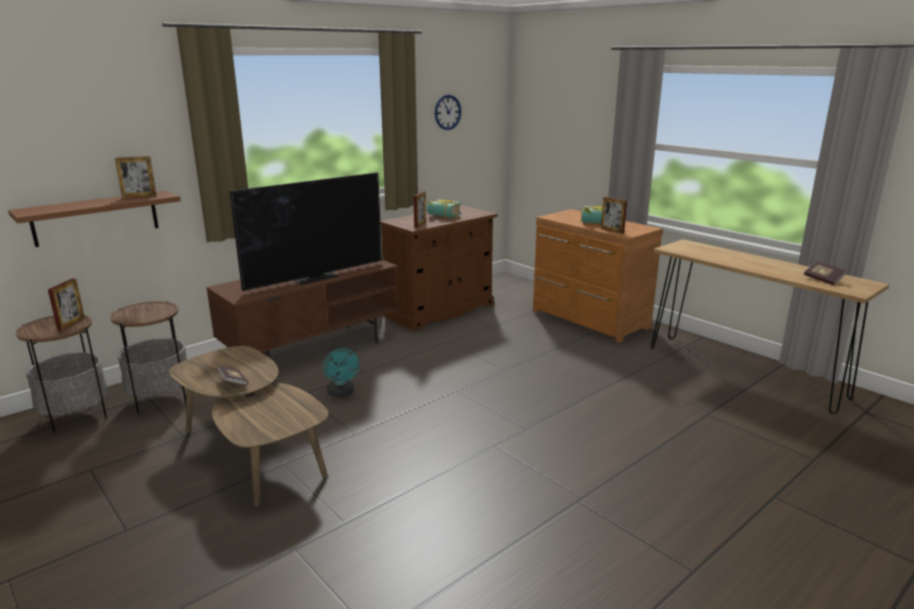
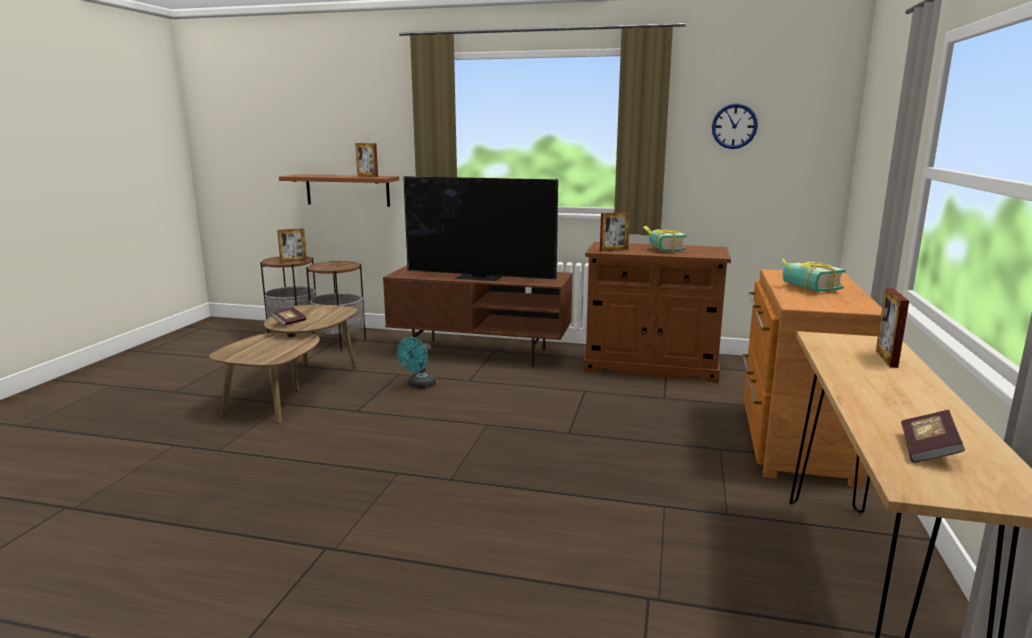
camera: 55 degrees right, 5 degrees down
picture frame [601,197,627,234] -> picture frame moved to [876,288,909,368]

